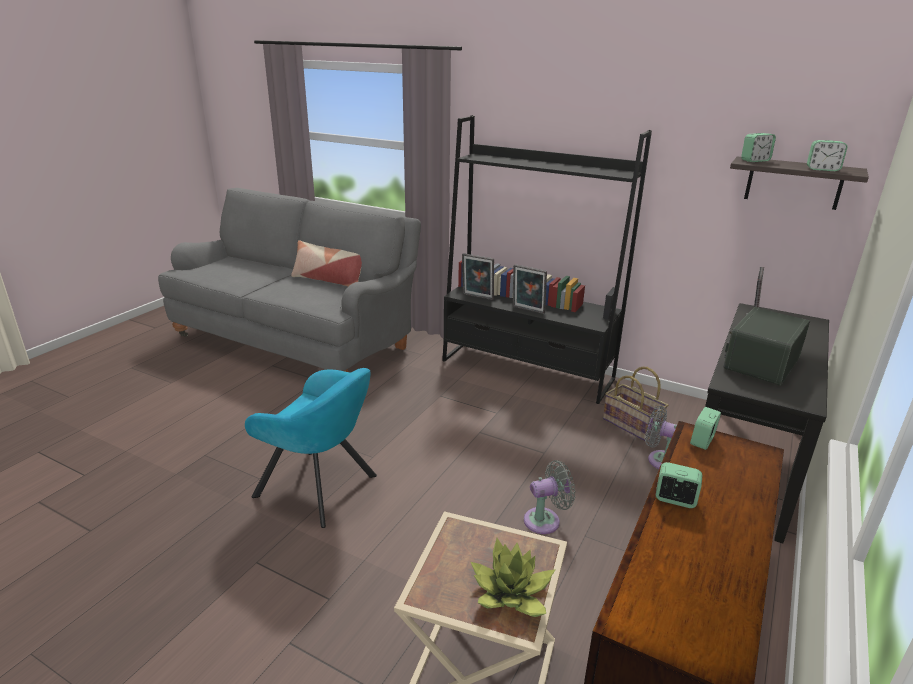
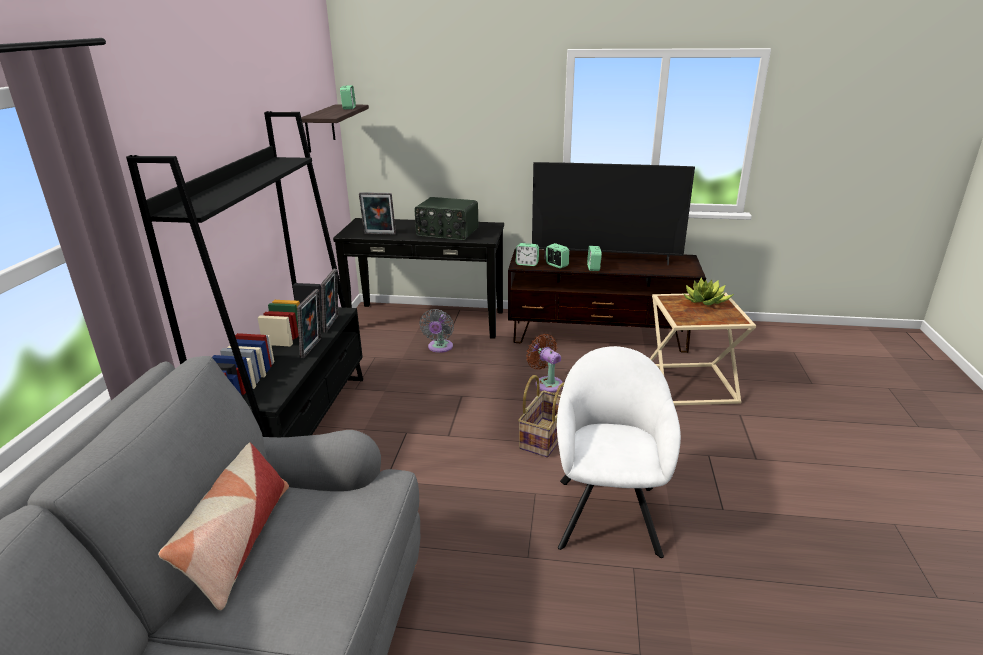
camera: 110 degrees left, 0 degrees up
turquoise armchair [245,368,377,528] -> white armchair [557,346,681,558]
picture frame [462,253,494,300] -> picture frame moved to [321,269,338,333]
grey fan [524,460,575,534] -> brown fan [526,334,563,393]
basket [603,367,669,441] -> basket moved to [518,375,564,458]
alarm clock [741,133,776,162] -> alarm clock moved to [546,243,569,269]
none -> television [532,162,695,265]

